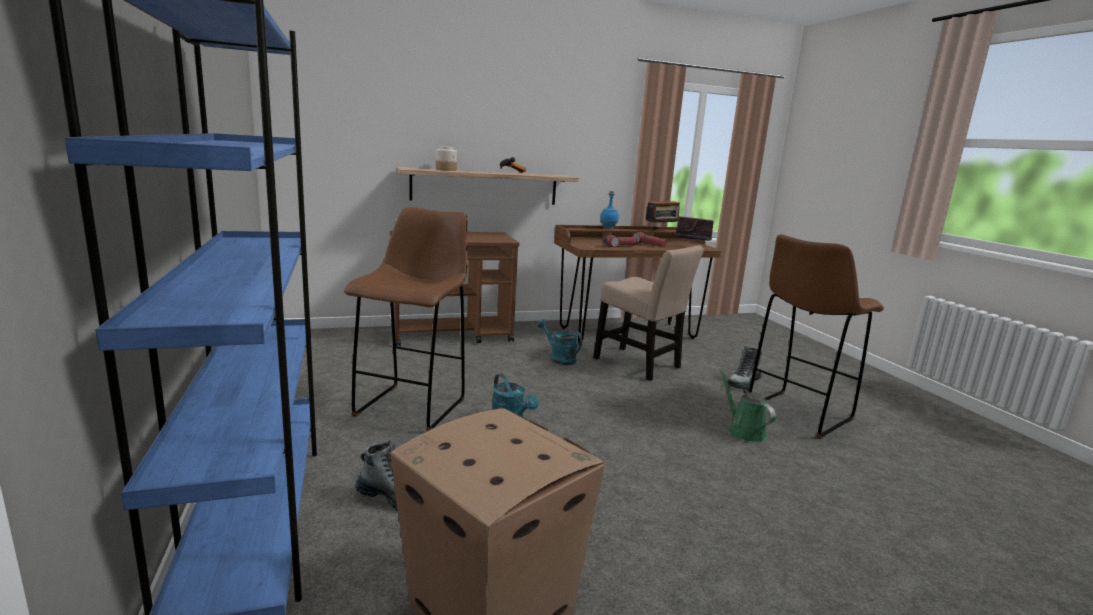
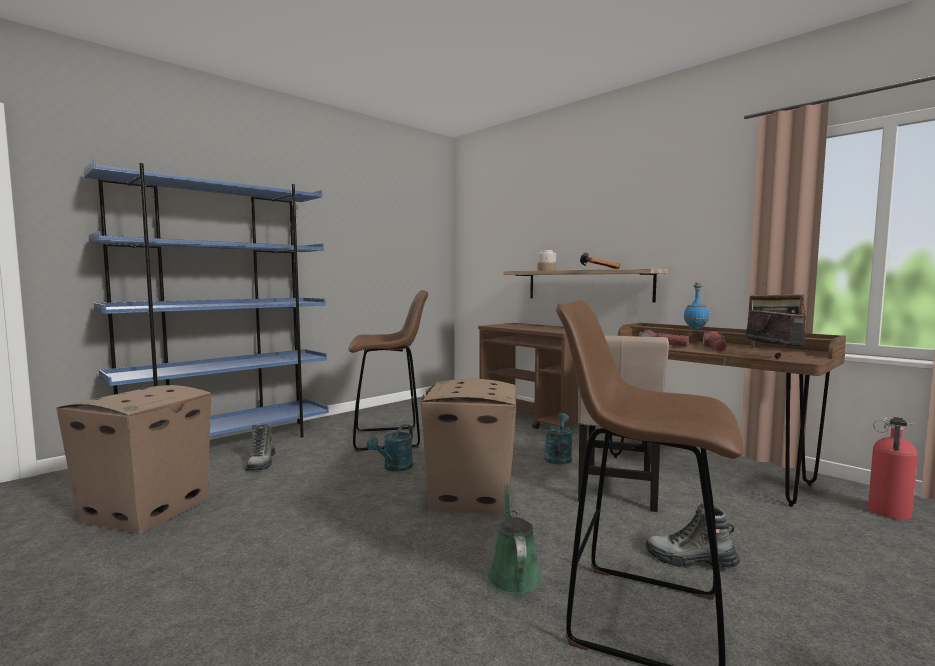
camera: 65 degrees right, 10 degrees down
green watering can [720,370,776,443] -> green watering can turned 45 degrees counterclockwise [488,483,541,595]
none -> cardboard box [421,379,516,515]
none -> fire extinguisher [868,417,918,520]

